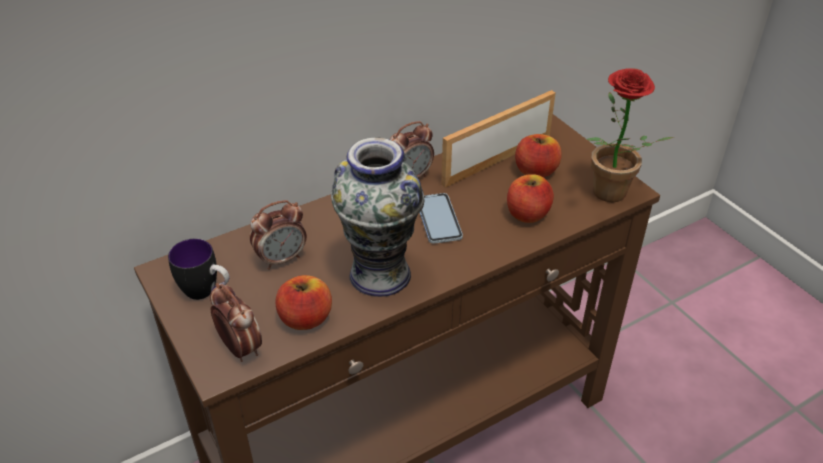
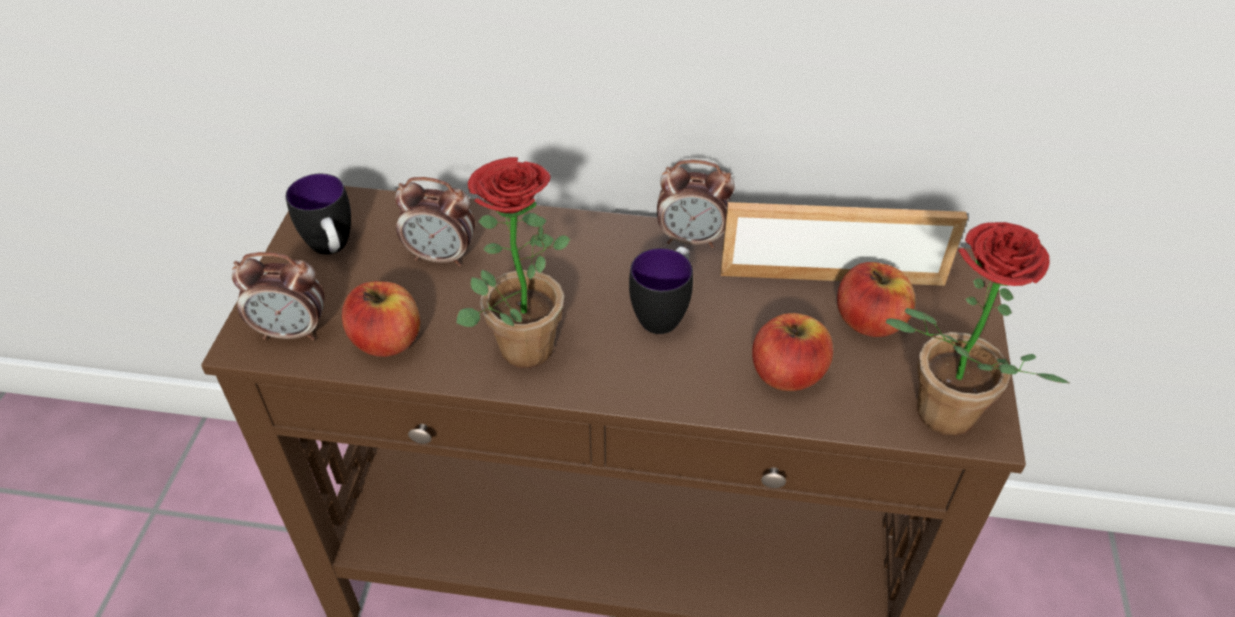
camera: 40 degrees right, 5 degrees up
alarm clock [210,283,262,362] -> alarm clock turned 90 degrees clockwise [232,252,325,340]
vase [331,138,424,297] -> potted plant [456,157,571,368]
phone [420,193,463,244] -> mug [629,247,693,334]

